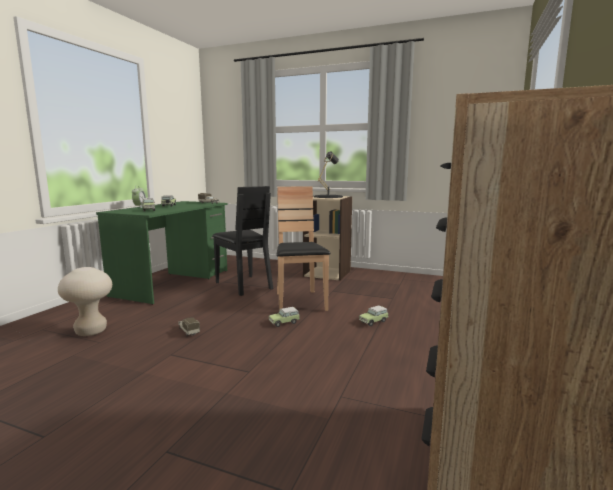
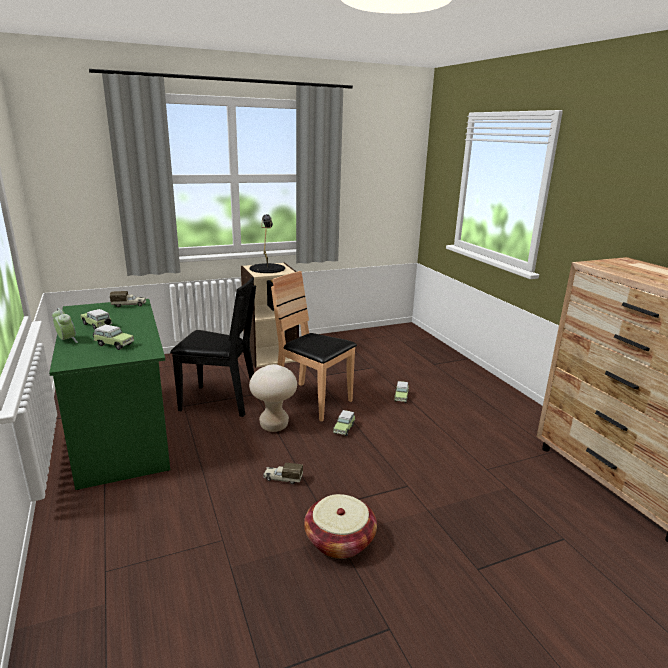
camera: 45 degrees left, 10 degrees up
beige stool [58,267,112,336] -> beige stool moved to [249,364,297,432]
none -> basket [304,494,377,559]

